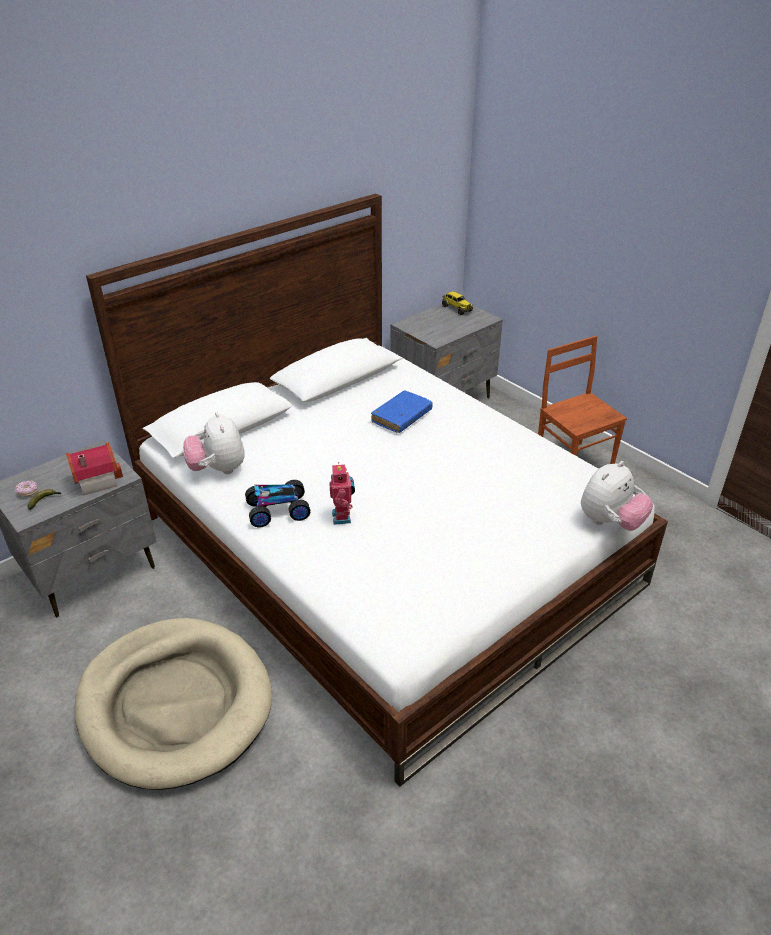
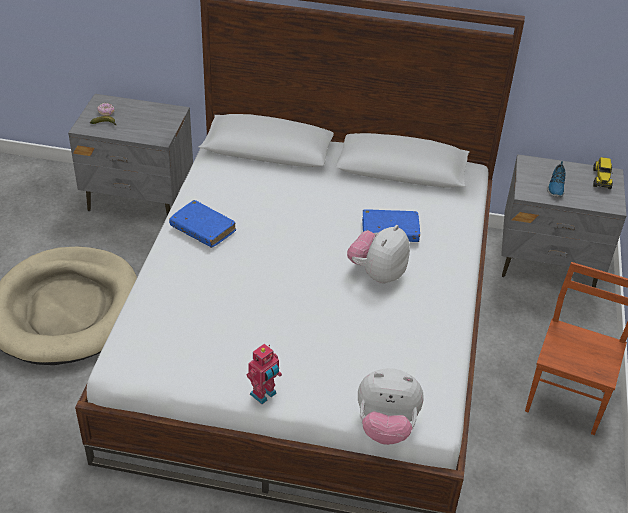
camera: 50 degrees right, 5 degrees up
toy house [66,442,123,495] -> none
plush toy [183,412,245,474] -> plush toy moved to [347,225,410,284]
toy car [245,480,311,527] -> blue book [169,200,236,248]
toy robot [329,462,355,525] -> toy robot moved to [247,344,282,404]
none -> shoe [547,161,566,197]

